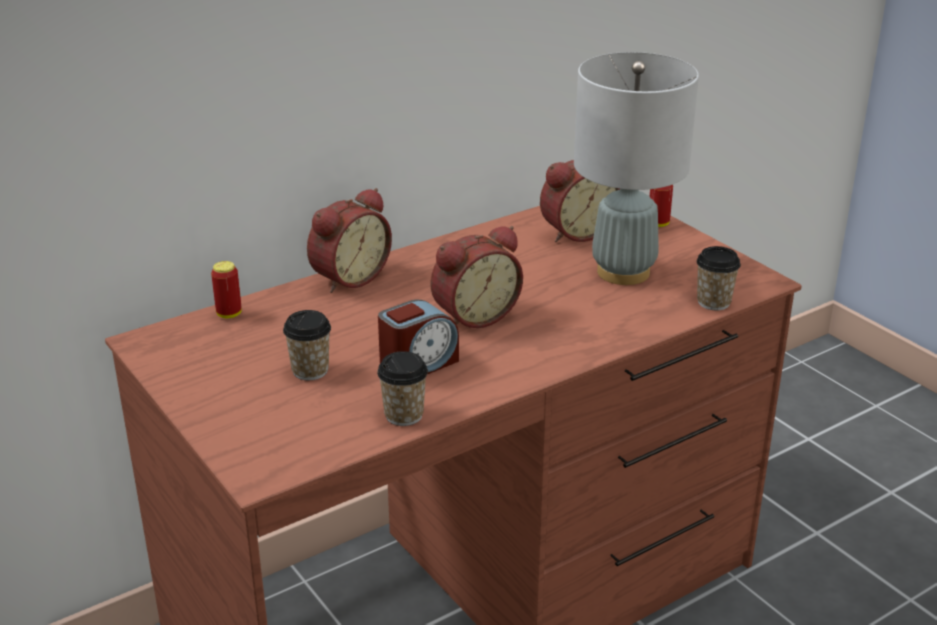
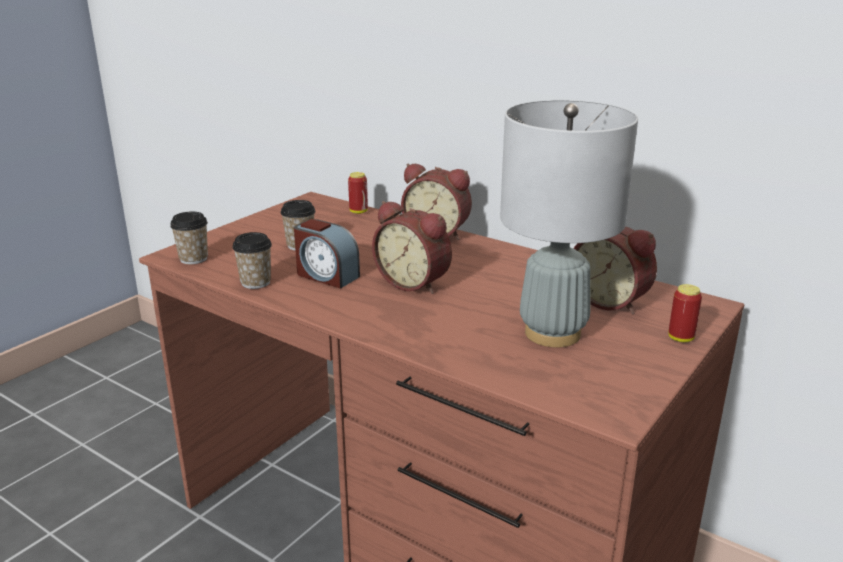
camera: 70 degrees right, 5 degrees down
cup [697,246,741,310] -> cup moved to [170,212,208,264]

